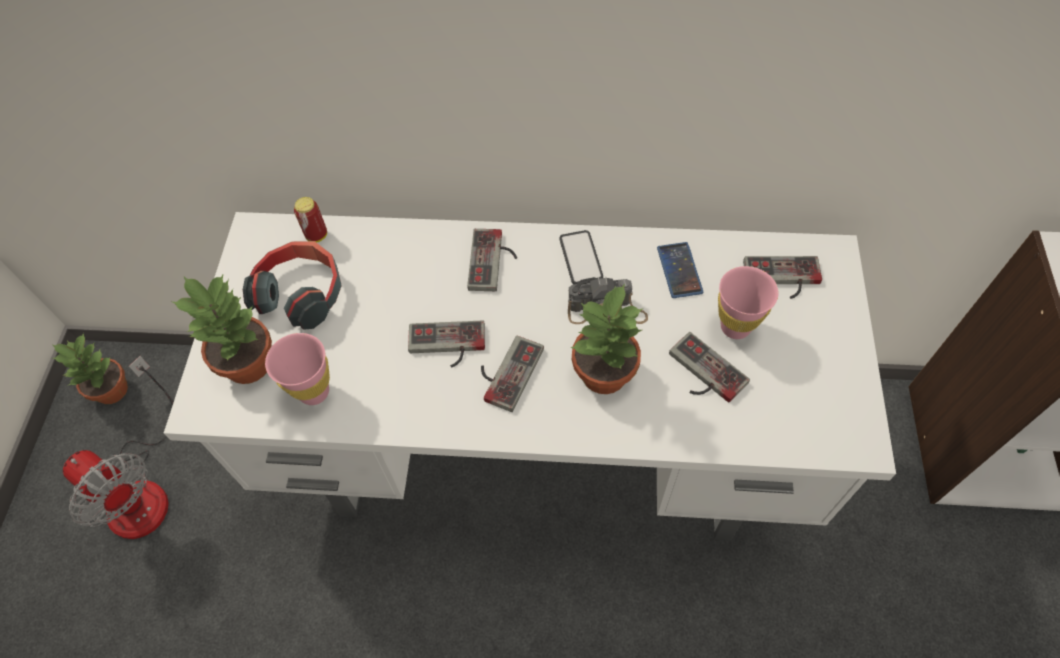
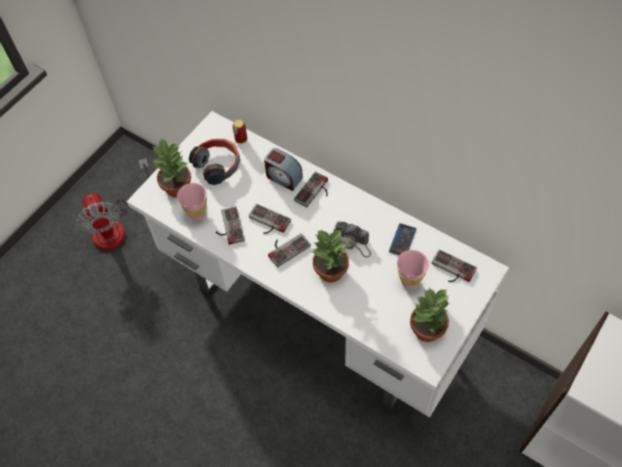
camera: 30 degrees right, 0 degrees up
potted plant [53,333,128,404] -> potted plant moved to [410,287,450,342]
phone [559,230,603,284] -> none
game controller [669,332,750,402] -> game controller moved to [216,206,245,245]
none -> alarm clock [264,148,303,191]

